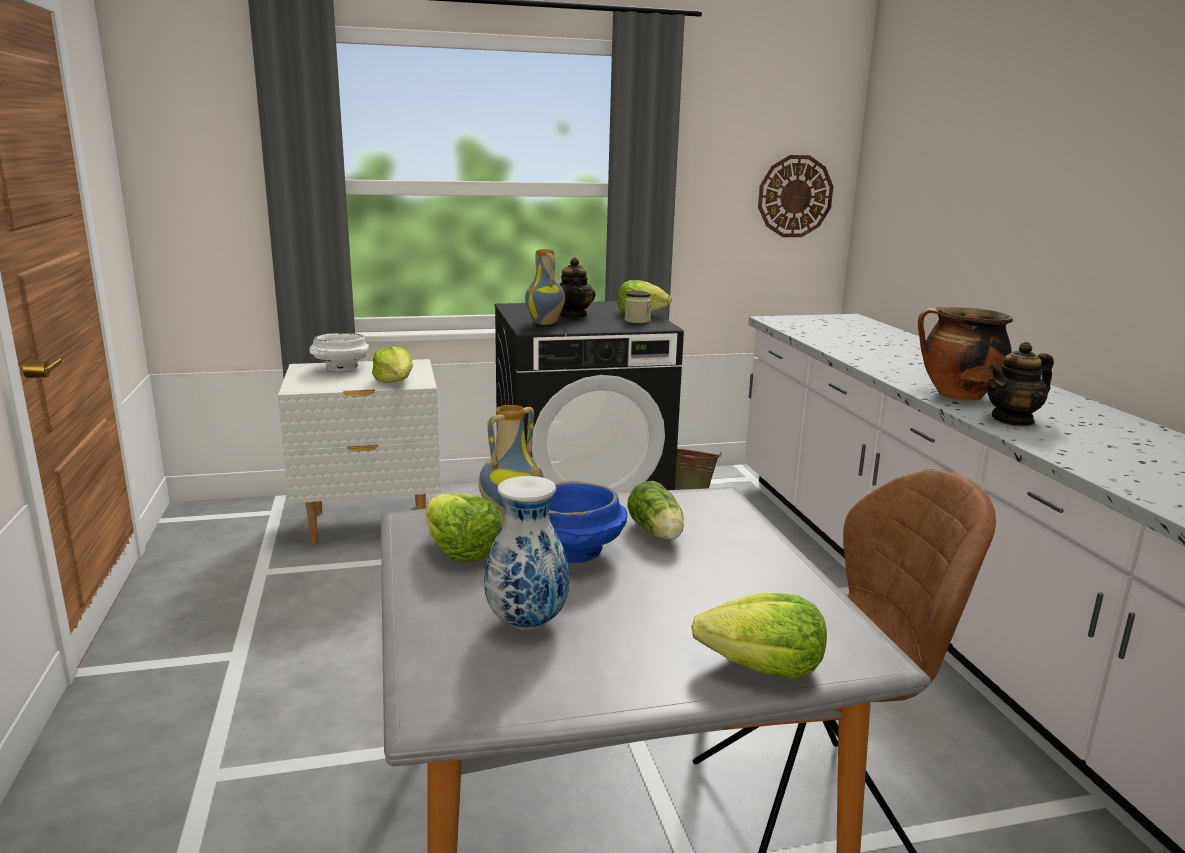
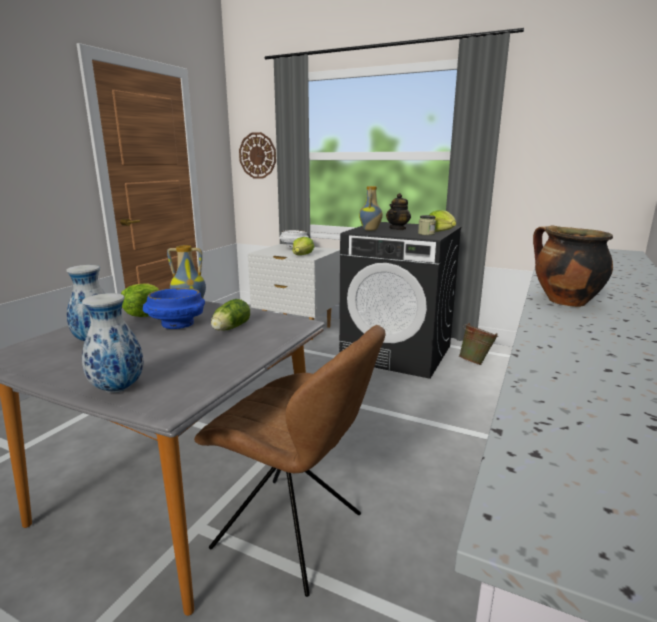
camera: 40 degrees right, 0 degrees up
lettuce [691,593,827,679] -> vase [82,293,144,393]
wall clock [758,155,833,237] -> wall clock moved to [239,132,276,179]
teapot [987,342,1054,426] -> none

